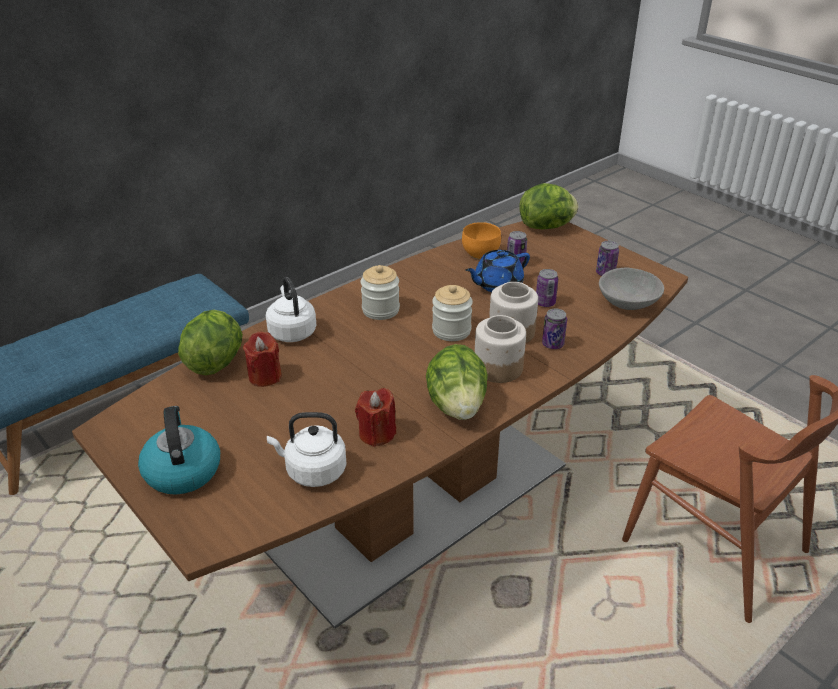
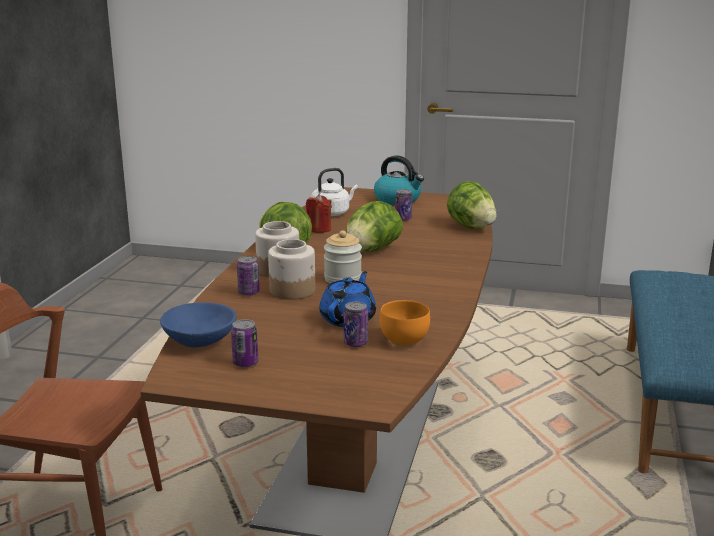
camera: 145 degrees right, 15 degrees down
red candle [243,331,282,387] -> none
white kettle [266,277,316,342] -> none
jar [361,265,400,320] -> none
lettuce [520,183,578,229] -> lettuce moved to [346,201,403,252]
can [536,269,558,307] -> can moved to [395,189,412,221]
grey bowl [599,268,664,310] -> blue bowl [160,302,236,347]

